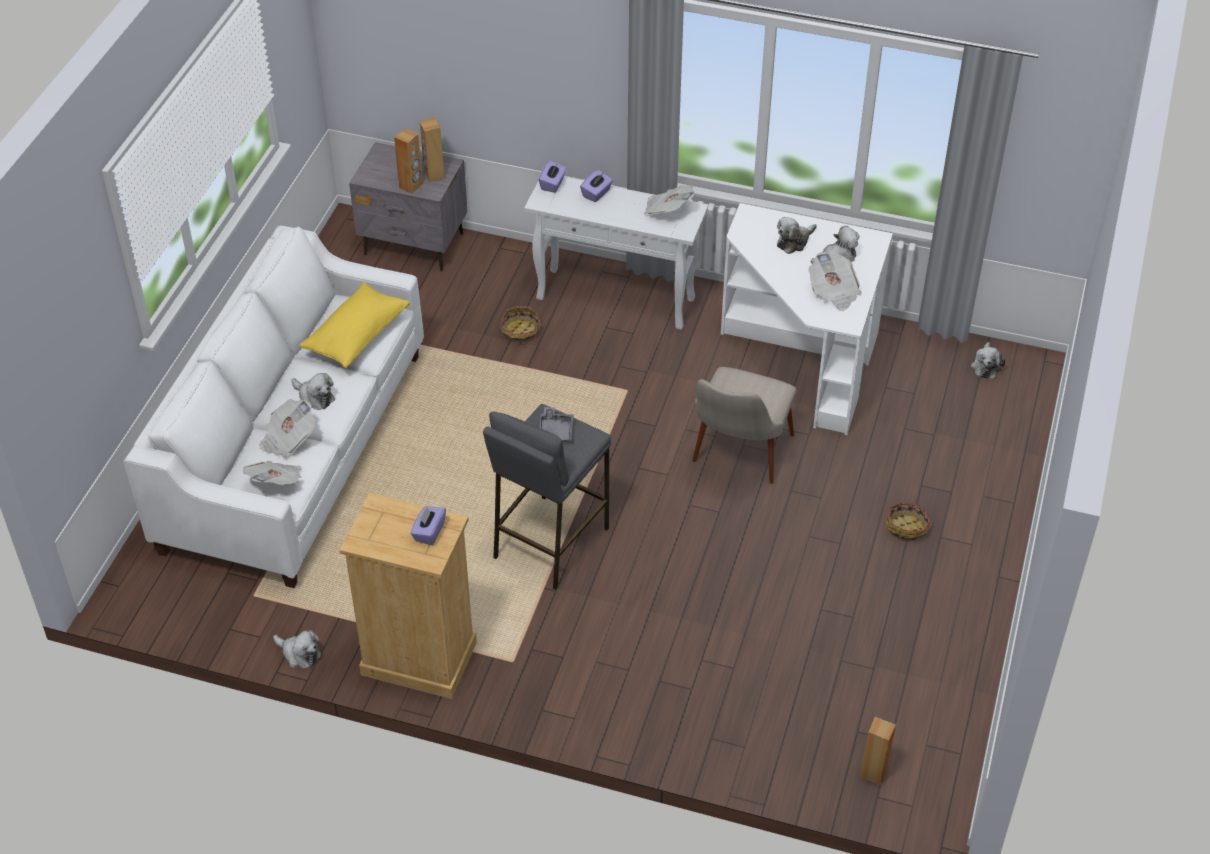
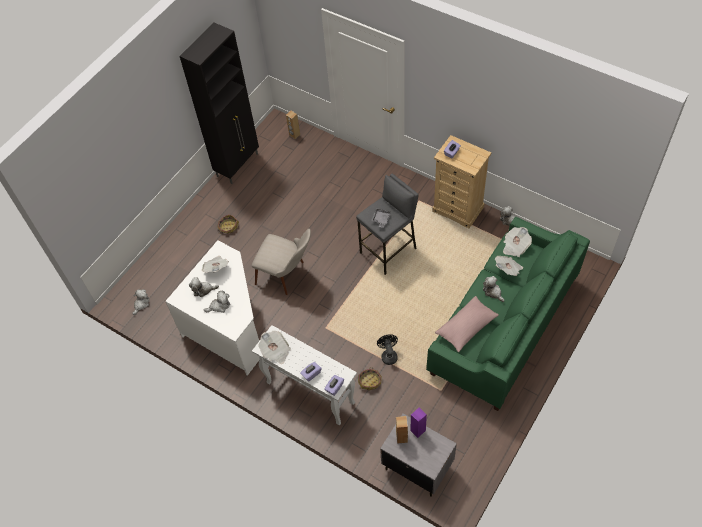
camera: 160 degrees left, 10 degrees up
white sofa [123,226,424,588] -> green sofa [426,217,590,411]
yellow pillow [299,282,410,368] -> pink pillow [435,296,499,352]
brown speaker [394,129,423,194] -> purple speaker [411,408,427,438]
beige chair [692,367,797,484] -> beige chair turned 75 degrees clockwise [252,229,311,295]
none -> black cabinet [180,23,259,184]
none -> black fan [377,334,398,365]

